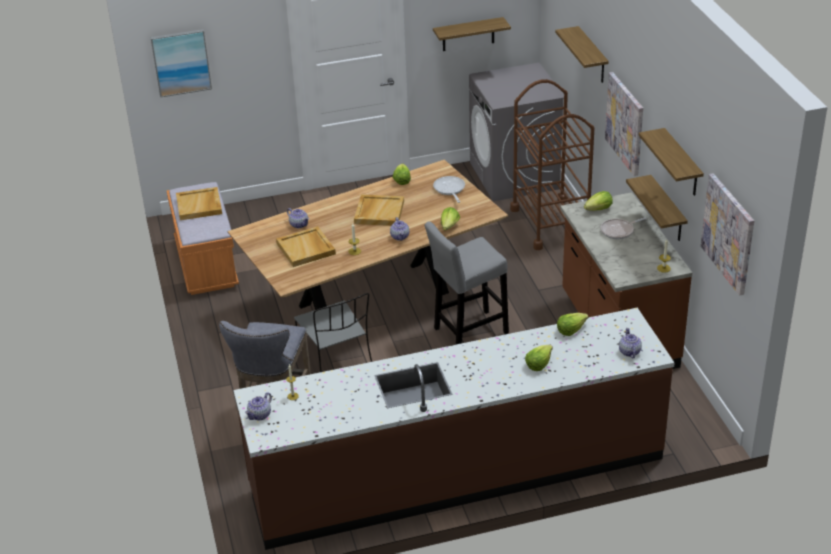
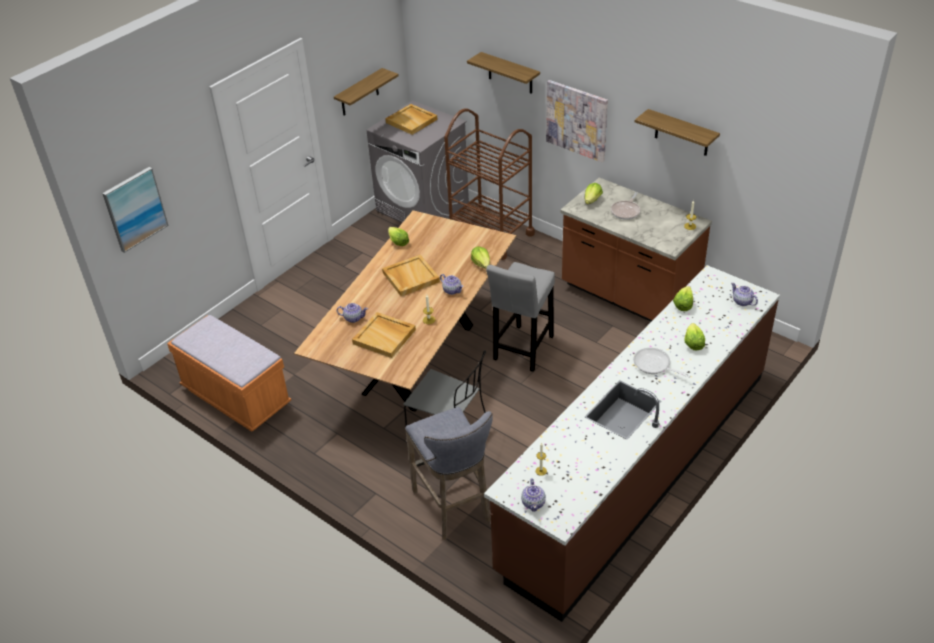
camera: 35 degrees left, 5 degrees up
beige tray [176,187,222,220] -> beige tray moved to [385,104,438,135]
frying pan [433,176,465,203] -> frying pan moved to [633,348,690,378]
shelf [626,175,688,241] -> none
picture [701,173,754,296] -> none

